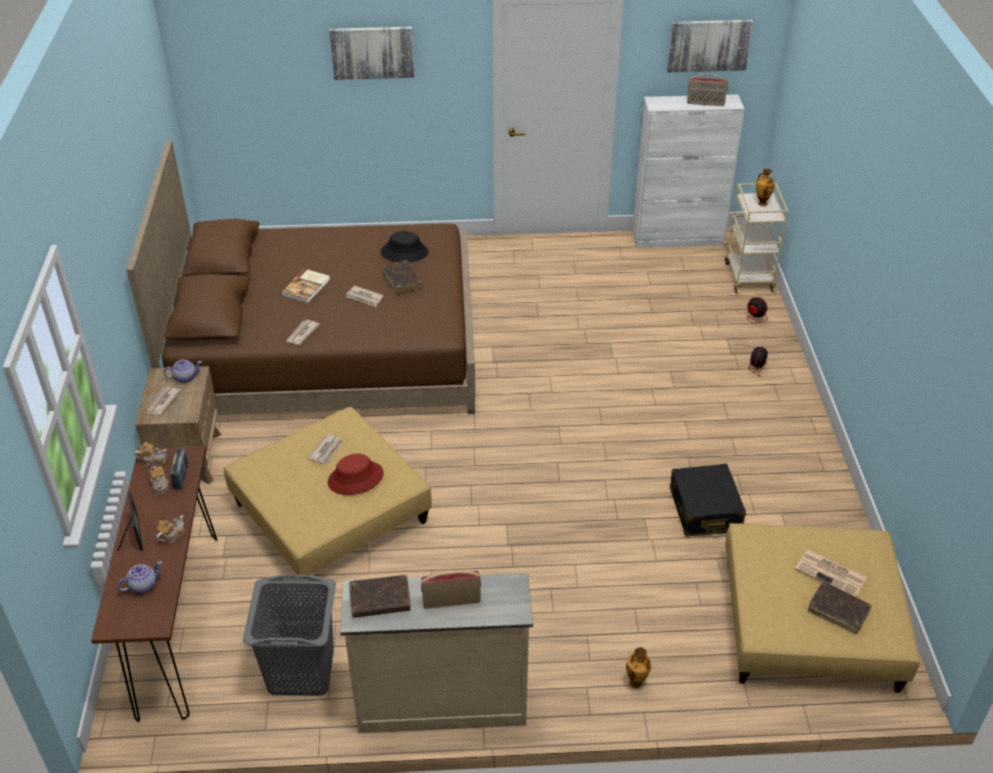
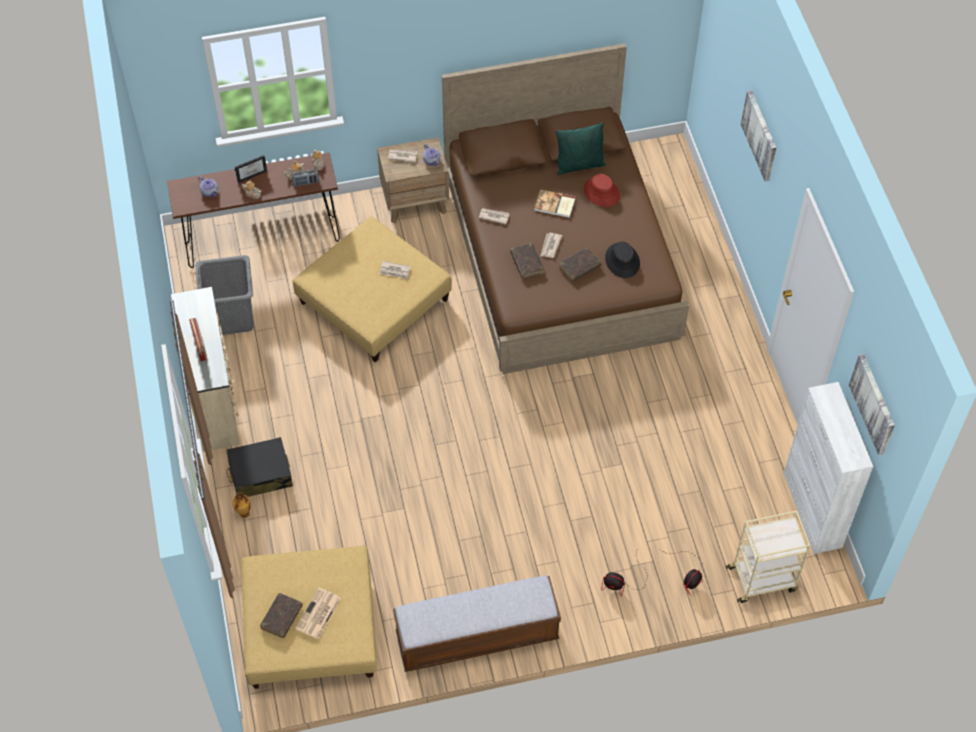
camera: 80 degrees right, 15 degrees up
red hat [328,454,384,495] -> red hat moved to [584,174,620,207]
brown book [349,575,411,618] -> brown book moved to [510,243,544,278]
black suitcase [670,464,746,536] -> black suitcase moved to [226,437,293,497]
radio [687,73,728,106] -> none
vase [756,168,775,207] -> none
none -> bench [393,575,561,672]
none -> green pillow [555,122,606,175]

